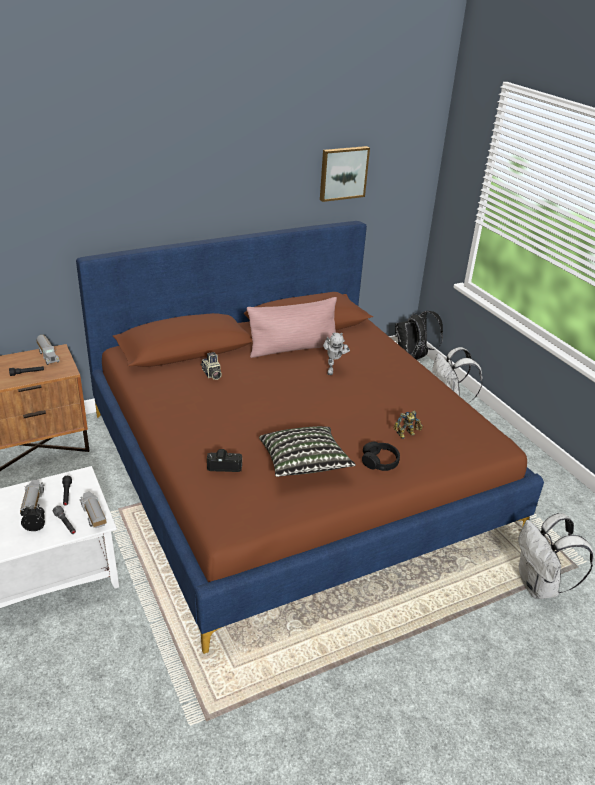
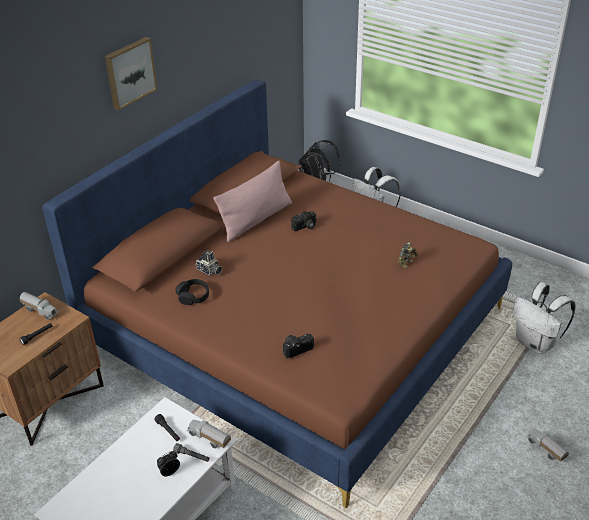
camera: 25 degrees left, 5 degrees up
toy truck [20,480,44,513] -> toy truck moved to [527,429,569,462]
pillow [259,426,356,477] -> none
picture [320,146,370,202] -> picture moved to [105,37,157,110]
toy robot [323,333,350,375] -> camera [291,211,316,231]
black headphones [362,441,400,471] -> black headphones moved to [175,279,209,305]

